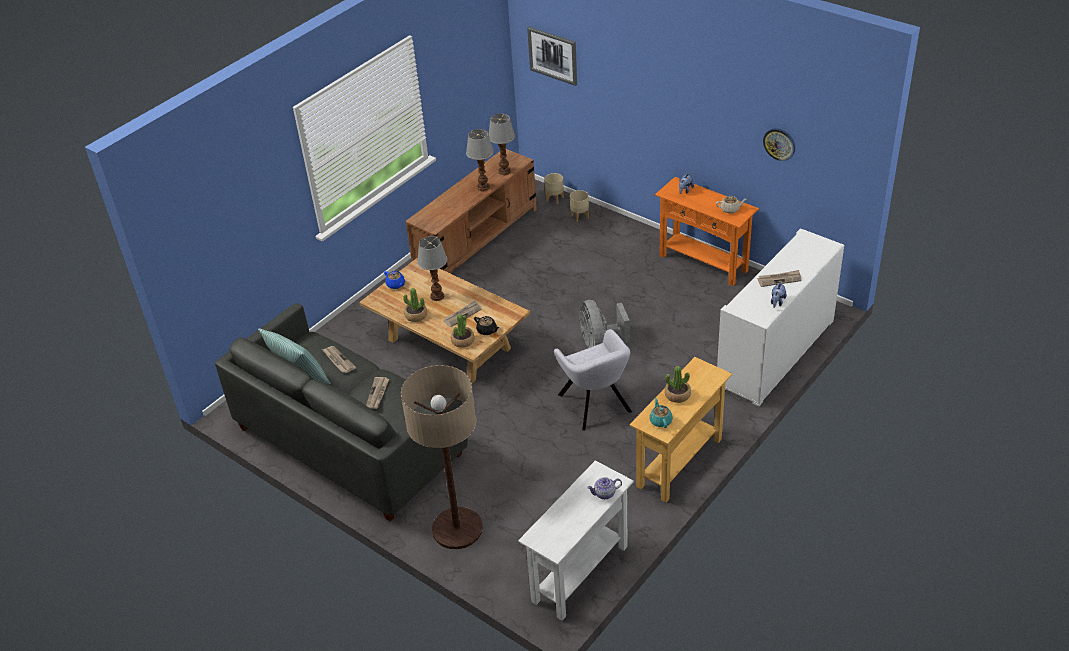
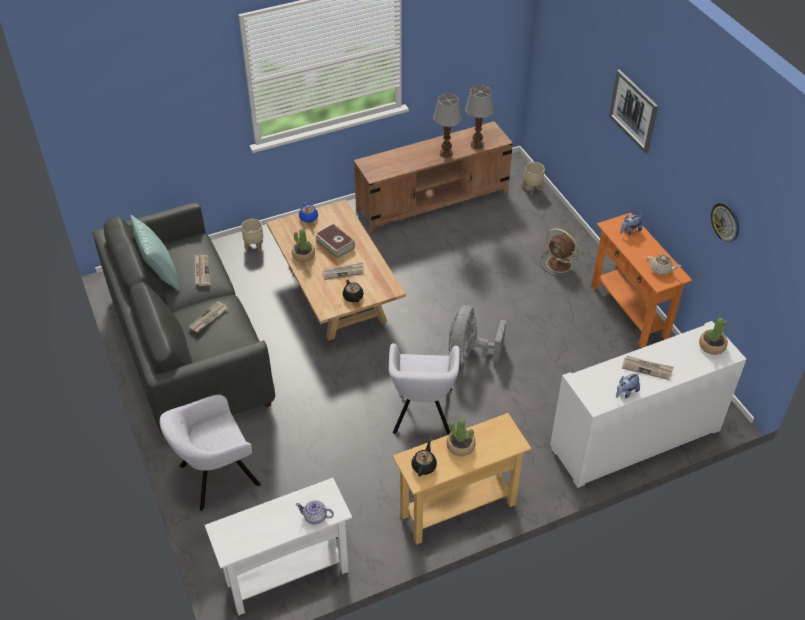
camera: 25 degrees right, 5 degrees up
floor lamp [401,365,483,549] -> grey armchair [160,395,261,511]
table lamp [417,236,448,301] -> book [314,223,355,259]
potted plant [451,314,475,348] -> potted plant moved to [699,318,728,355]
picture [527,27,577,86] -> picture moved to [609,69,658,154]
beige planter [570,190,589,222] -> beige planter moved to [241,219,263,252]
turquoise teapot [649,398,673,428] -> black teapot [411,440,437,477]
none -> brown fan [540,228,580,278]

